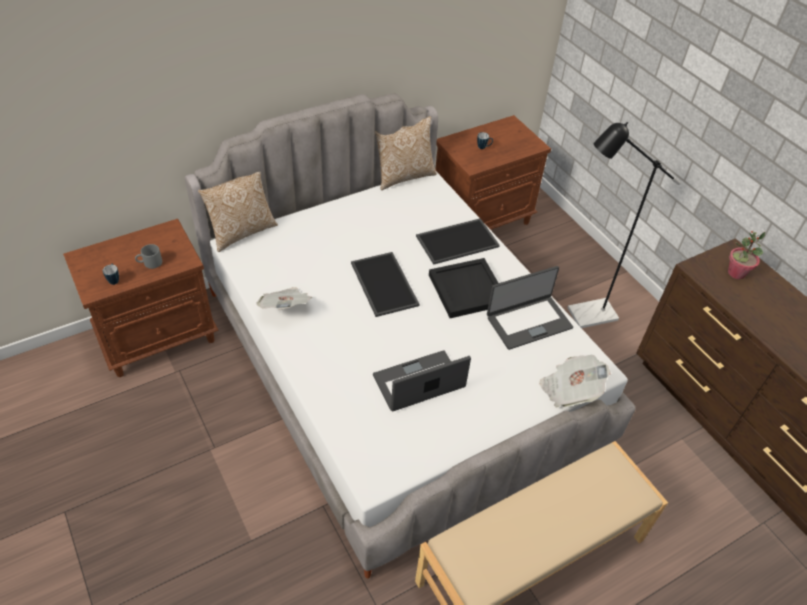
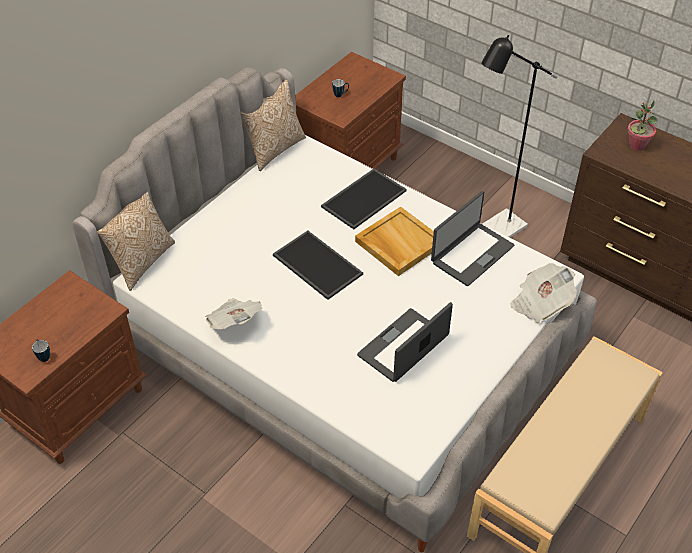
camera: 20 degrees left, 0 degrees up
grey mug [135,244,162,269] -> none
black tray [429,258,498,318] -> beige tray [355,207,434,276]

